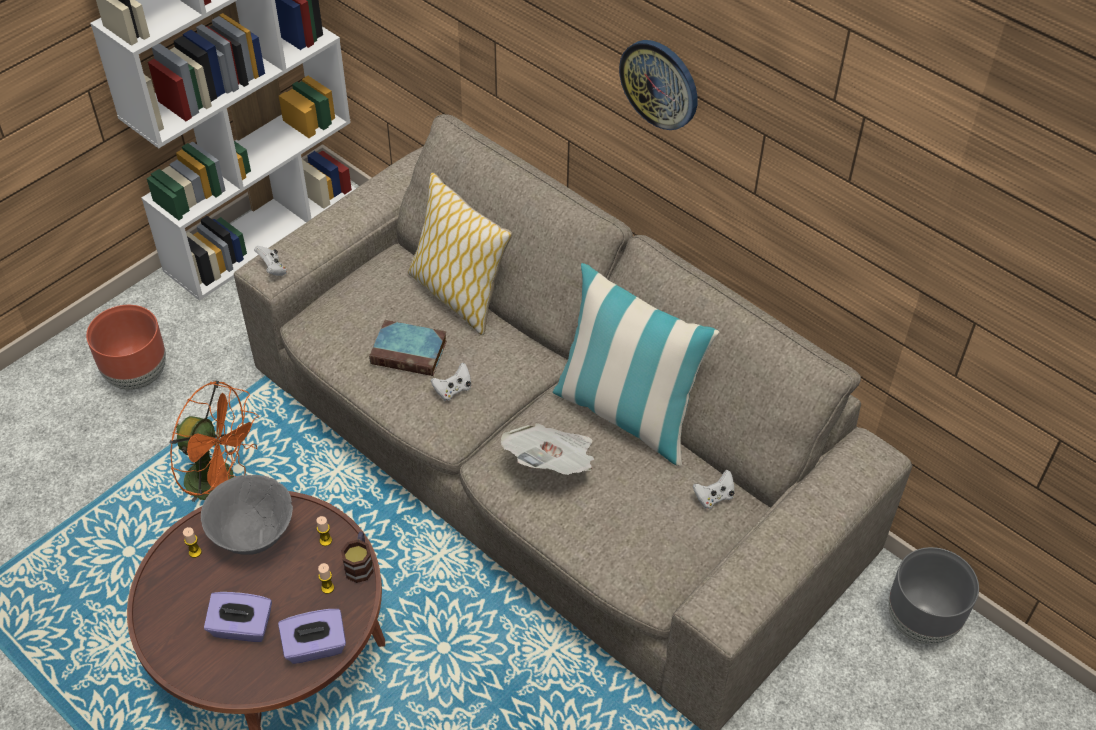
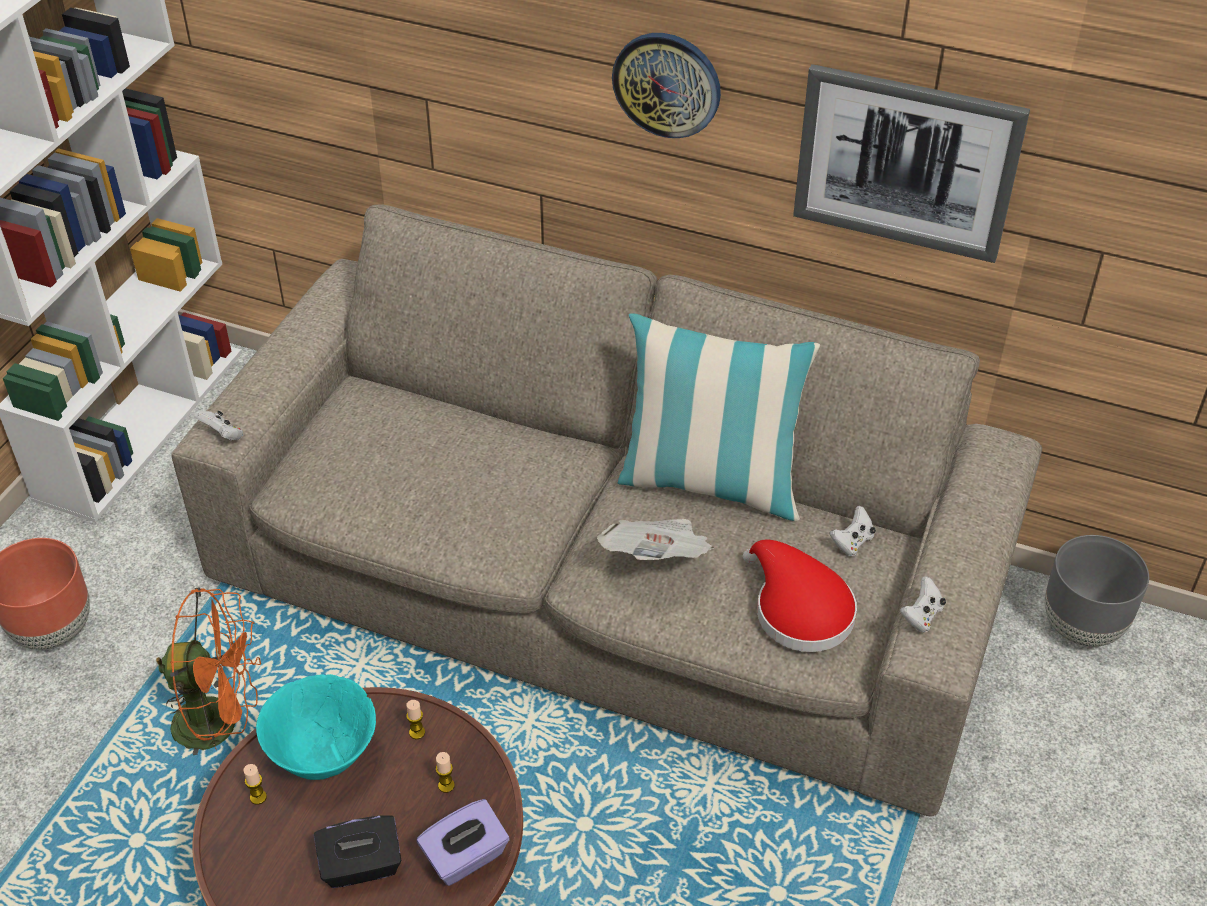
camera: 20 degrees left, 5 degrees down
grey bowl [201,475,293,555] -> turquoise bowl [256,674,376,780]
purple tissue box [204,592,272,642] -> black tissue box [314,815,401,888]
mug [341,532,374,583] -> none
book [369,320,447,376] -> none
pillow [408,173,512,335] -> none
white game controller [431,363,471,401] -> white game controller moved to [900,576,946,633]
none -> red hat [743,540,857,652]
none -> picture [793,64,1030,263]

